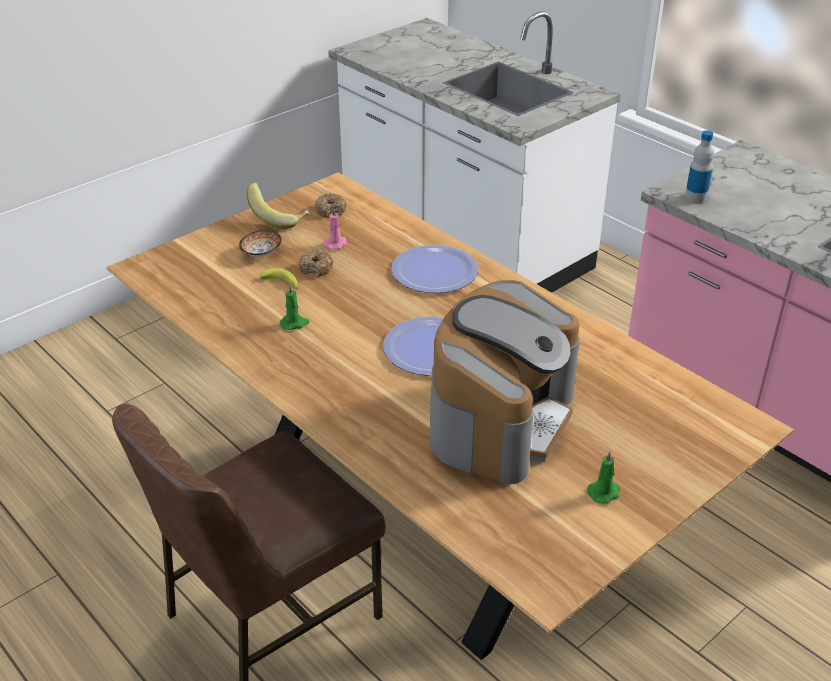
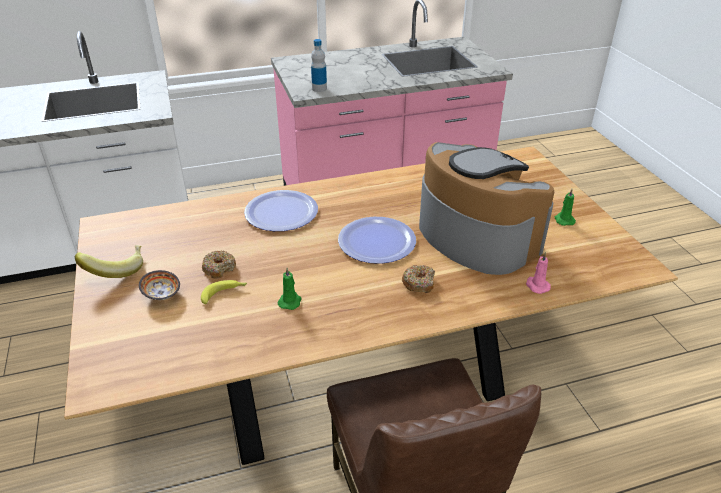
camera: 65 degrees left, 0 degrees up
donut [315,193,347,217] -> donut moved to [402,265,435,293]
pink candle [323,207,347,250] -> pink candle moved to [526,252,551,294]

